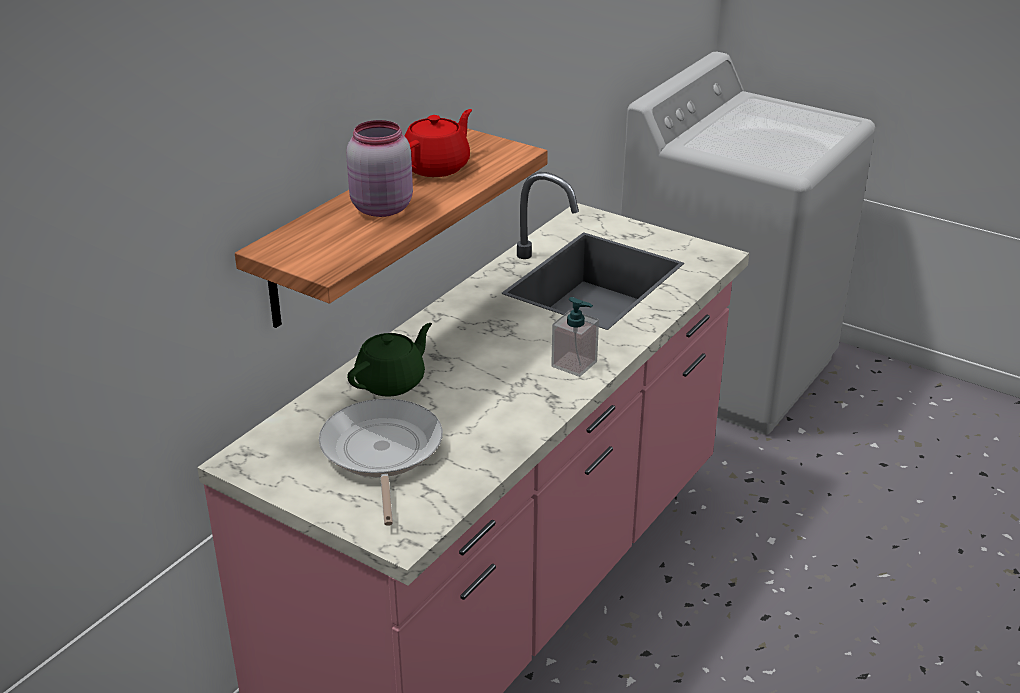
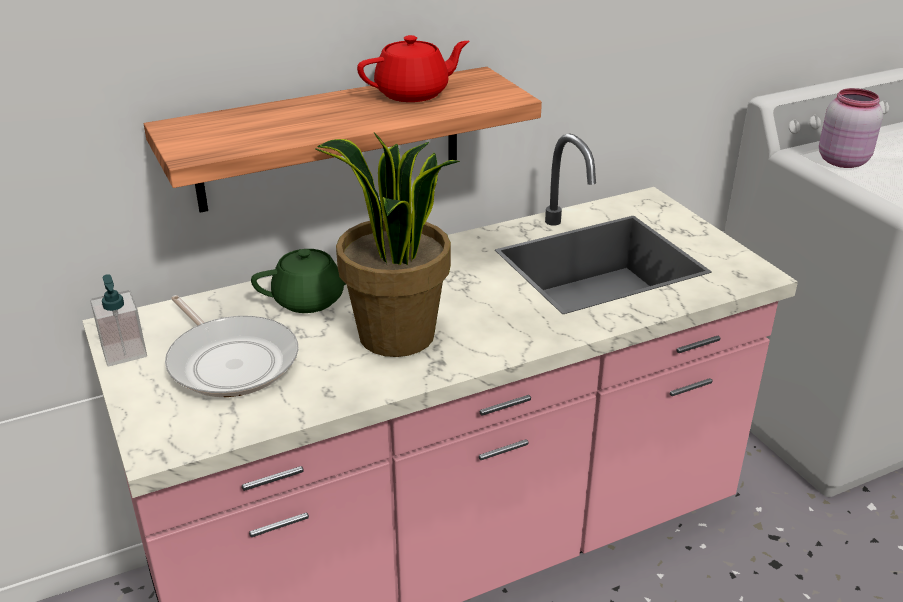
camera: 30 degrees right, 0 degrees up
frying pan [319,399,443,526] -> frying pan turned 120 degrees clockwise [165,295,299,397]
pink jar [346,120,413,217] -> pink jar moved to [819,88,883,168]
soap dispenser [551,297,599,377] -> soap dispenser moved to [90,274,147,367]
none -> potted plant [314,133,460,357]

